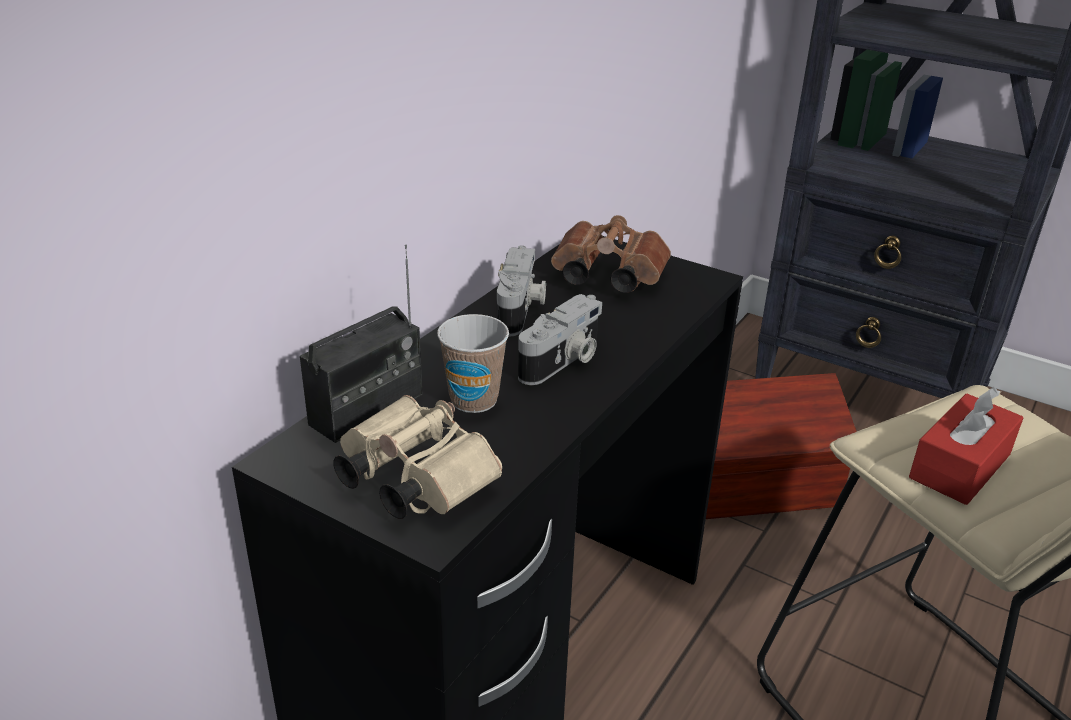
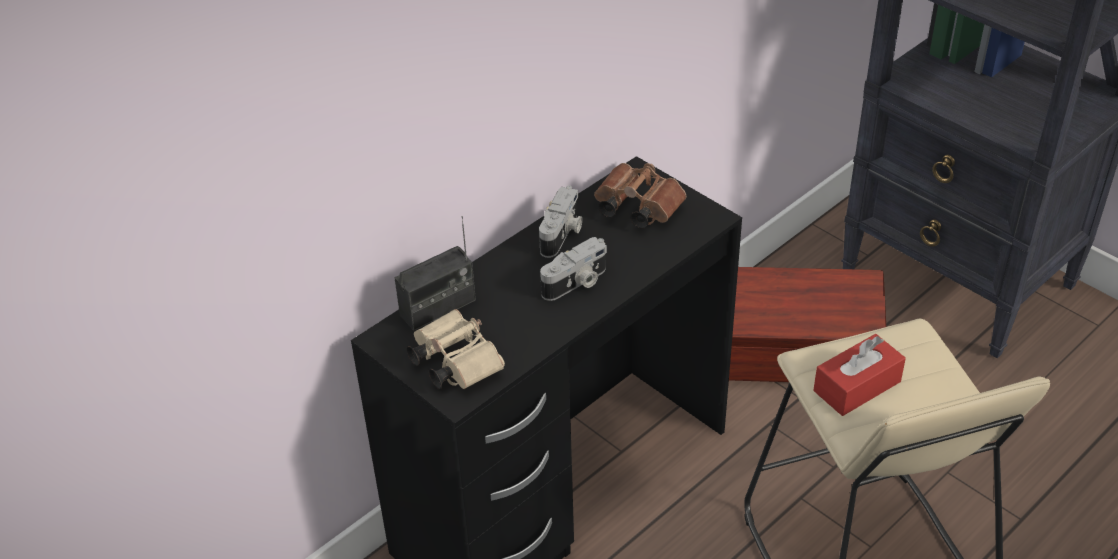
camera: 15 degrees right, 10 degrees up
cup [437,314,509,413] -> none

